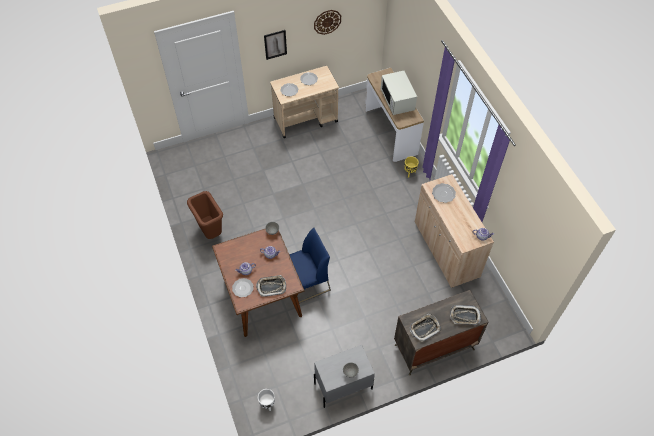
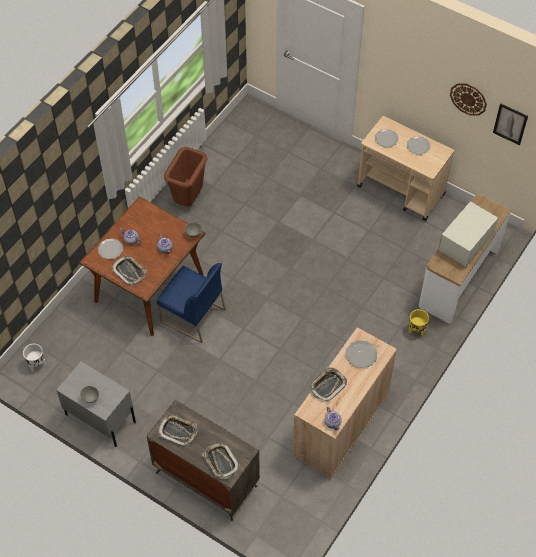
camera: 55 degrees right, 0 degrees up
picture [264,30,287,60] -> picture moved to [493,103,528,145]
none -> tray [310,367,347,402]

